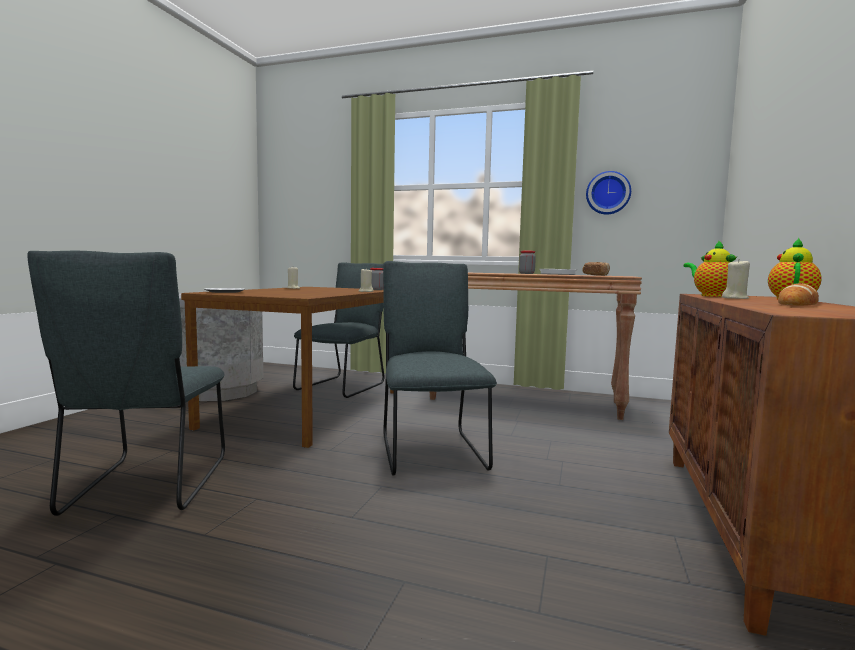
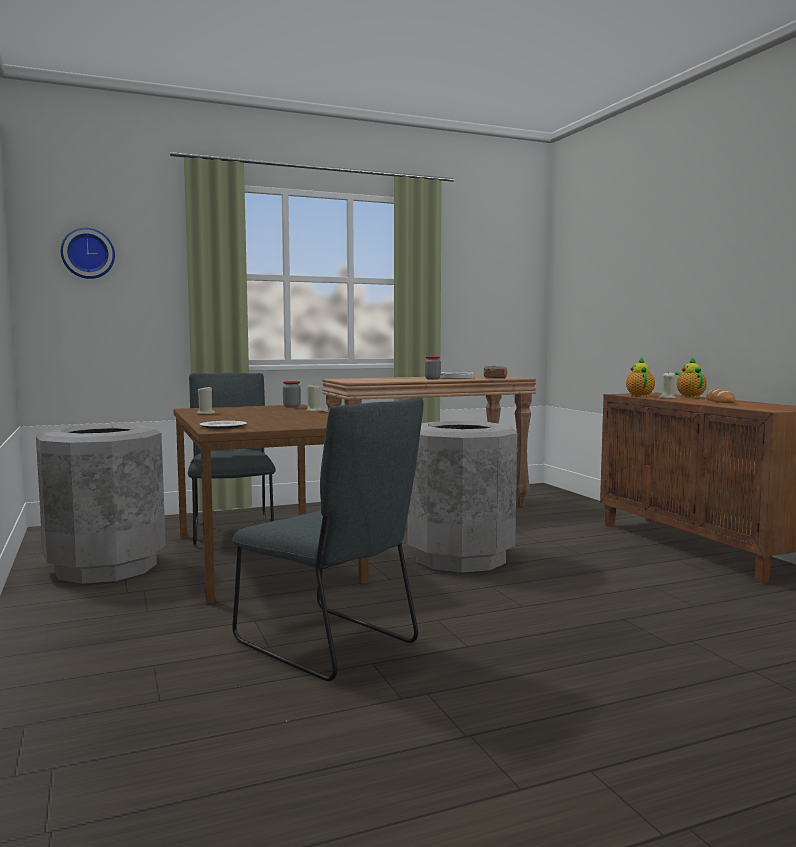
camera: 40 degrees left, 0 degrees up
grey chair [383,261,497,476] -> grey trash can [407,421,517,573]
wall clock [586,171,631,215] -> wall clock moved to [61,228,115,279]
teapot [684,240,738,297] -> teapot turned 60 degrees clockwise [626,357,655,397]

